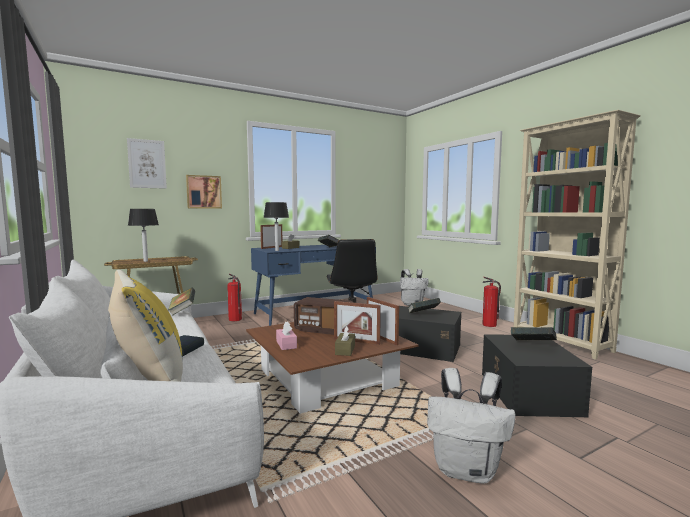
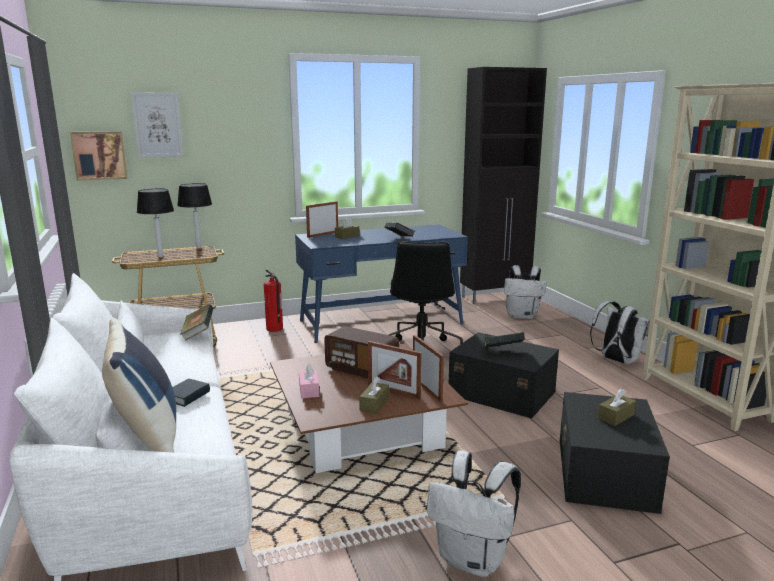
camera: 10 degrees right, 10 degrees up
yellow pillow [108,269,183,382] -> blue pillow [102,318,176,453]
picture [186,175,222,209] -> picture moved to [70,131,128,181]
table lamp [263,202,289,251] -> table lamp moved to [177,183,212,248]
fire extinguisher [482,277,501,327] -> white backpack [590,301,650,364]
book [511,327,557,341] -> brown tissue box [597,389,636,426]
none -> black cabinet [460,67,547,304]

